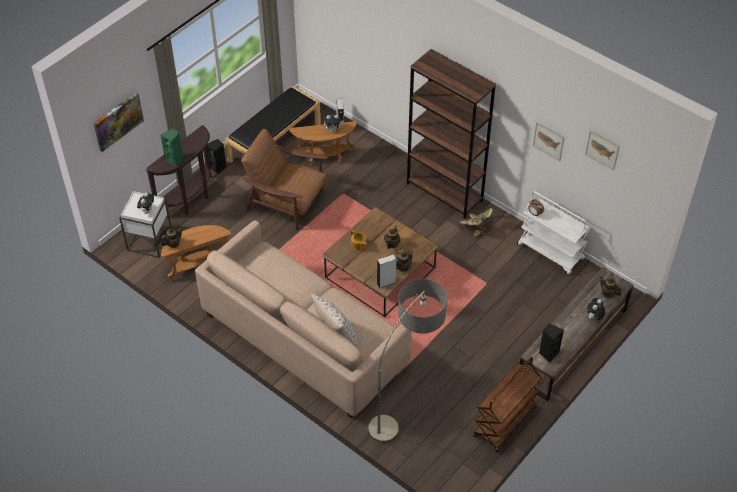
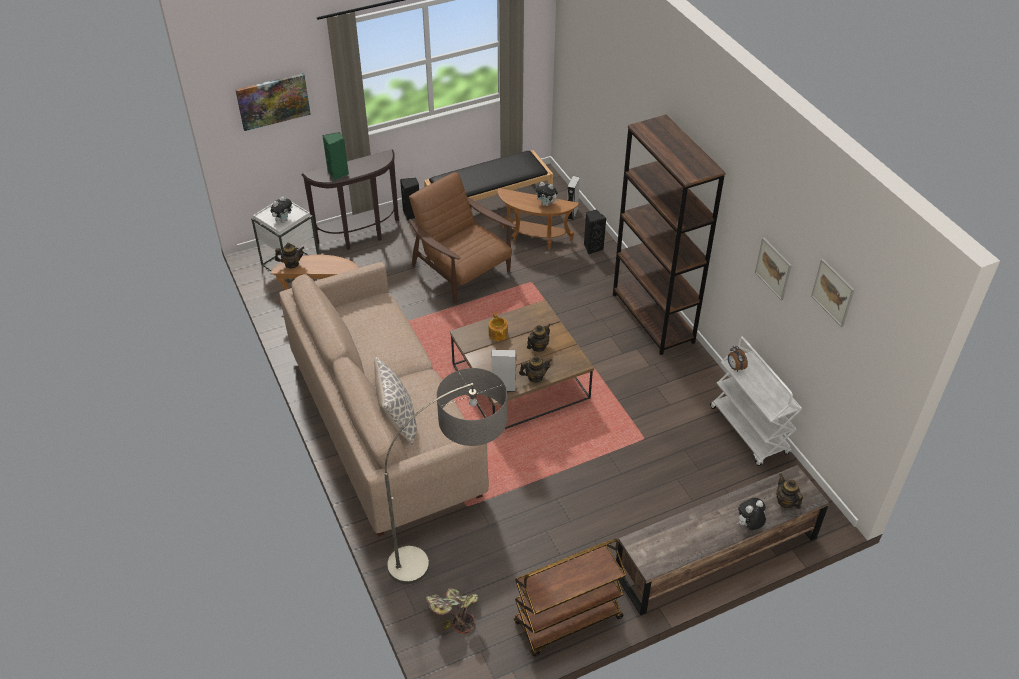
camera: 25 degrees right, 5 degrees down
potted plant [459,208,493,236] -> potted plant moved to [426,588,479,634]
black speaker [539,324,564,363] -> black speaker moved to [584,210,606,255]

